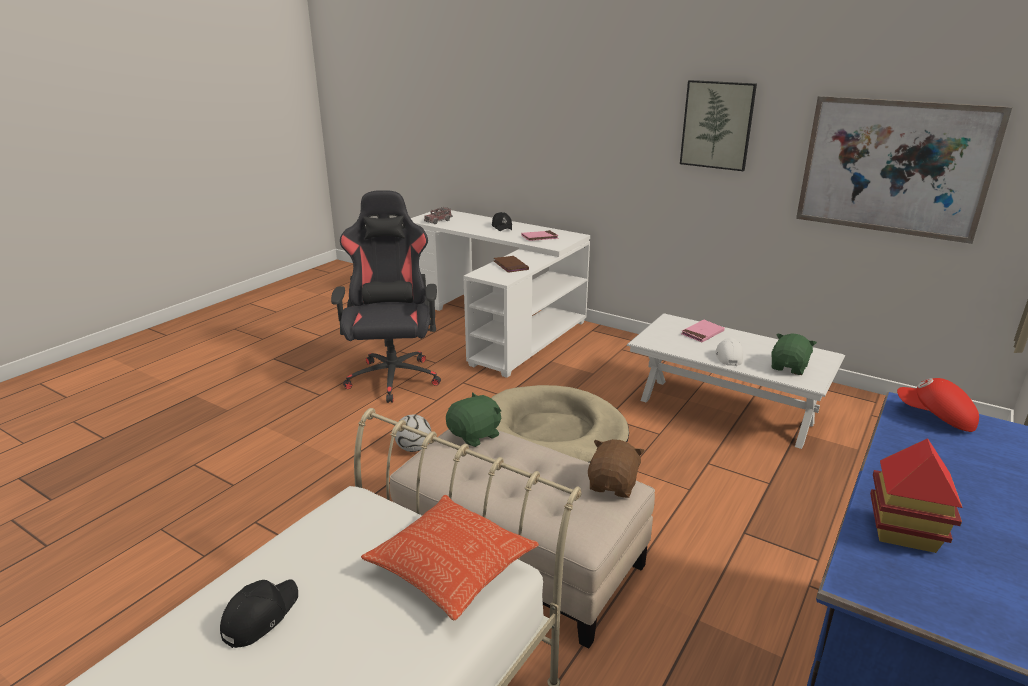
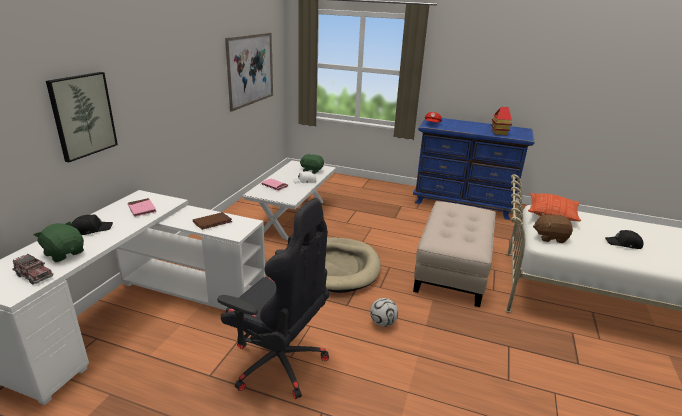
camera: 105 degrees left, 0 degrees up
black office chair [331,190,441,403] -> black office chair turned 135 degrees counterclockwise [217,198,329,399]
green plush toy [446,393,502,447] -> green plush toy moved to [34,221,84,262]
brown plush toy [588,439,645,498] -> brown plush toy moved to [533,213,573,243]
picture [680,80,757,171] -> picture moved to [46,72,118,162]

